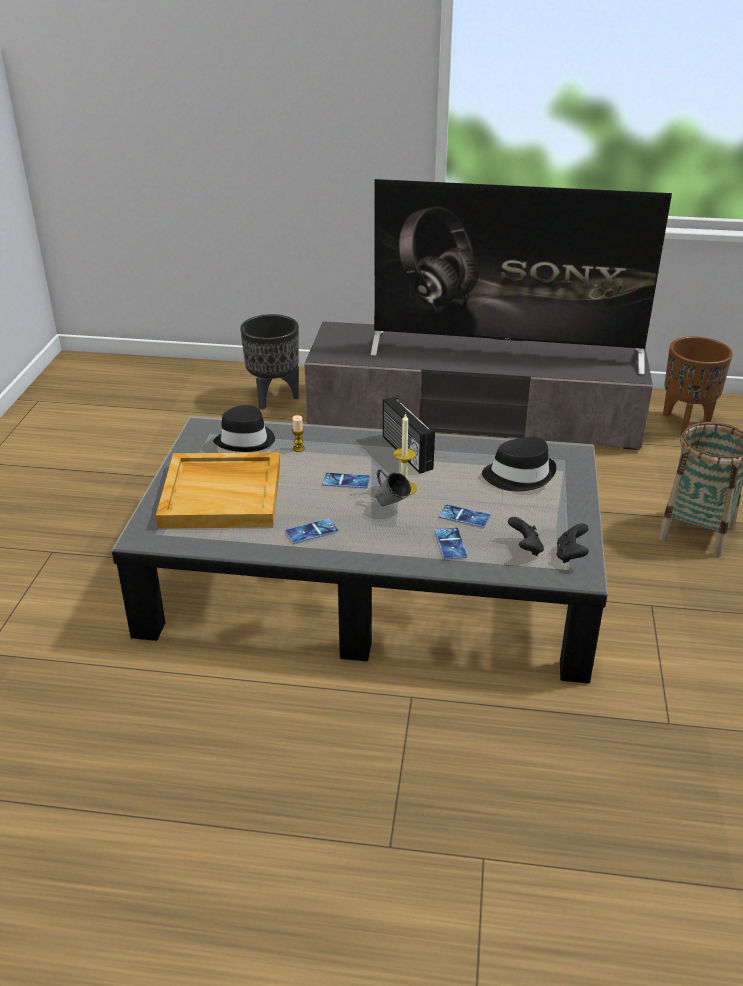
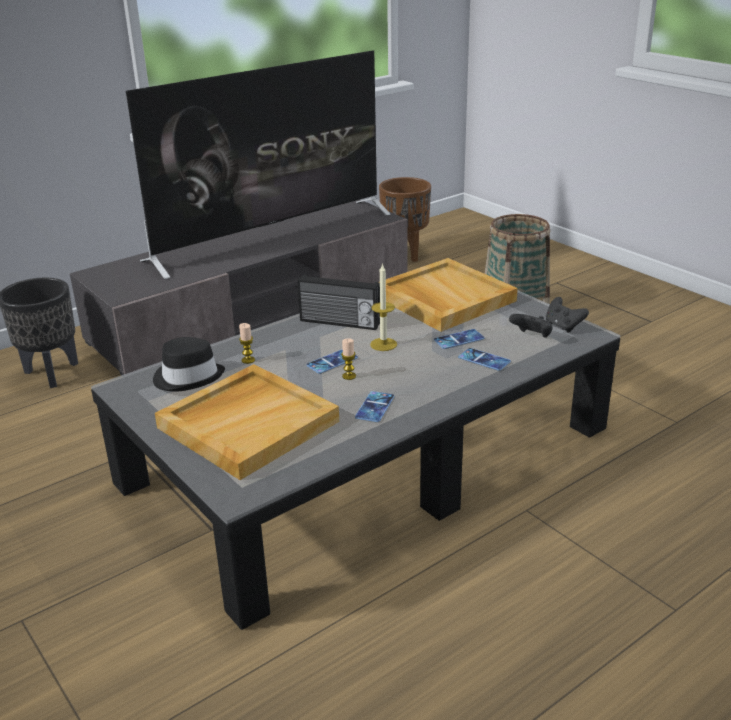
camera: 45 degrees left, 5 degrees down
grey mug [375,468,411,506] -> none
black hat [482,437,557,492] -> beige tray [379,258,518,332]
none -> candle [341,339,356,380]

